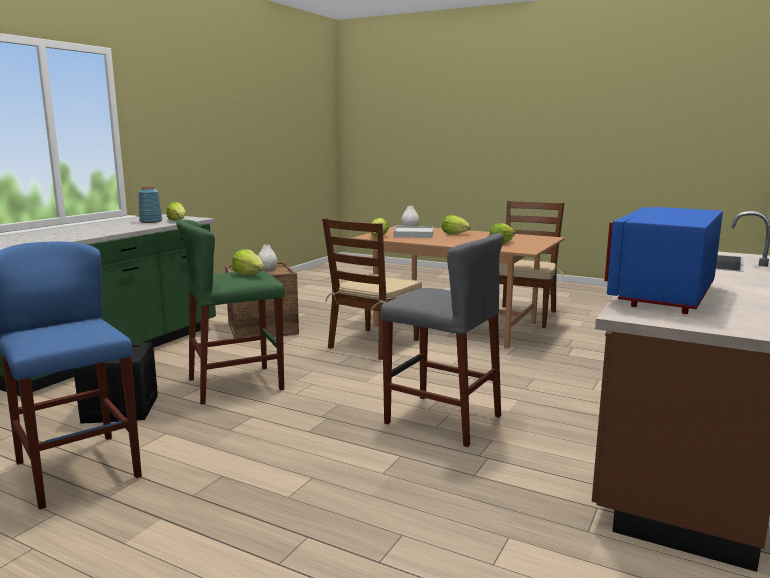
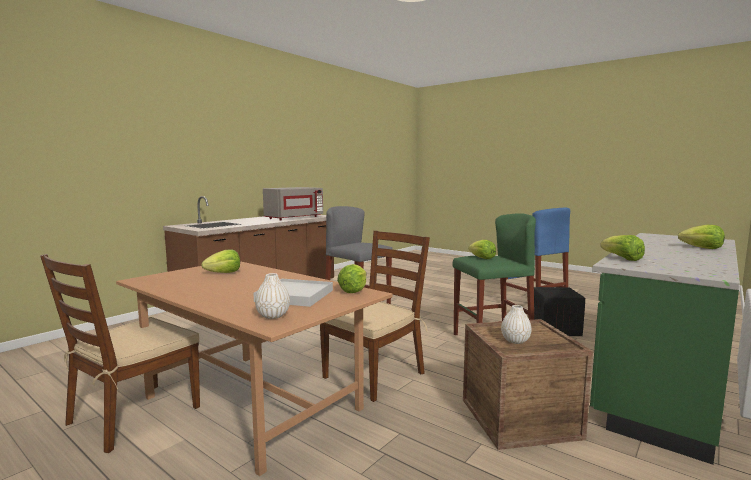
camera: 170 degrees left, 5 degrees down
blue vase [138,186,162,223] -> none
lettuce [442,215,471,234] -> lettuce moved to [678,225,725,249]
blue microwave [605,207,723,314] -> grey microwave [263,187,323,220]

